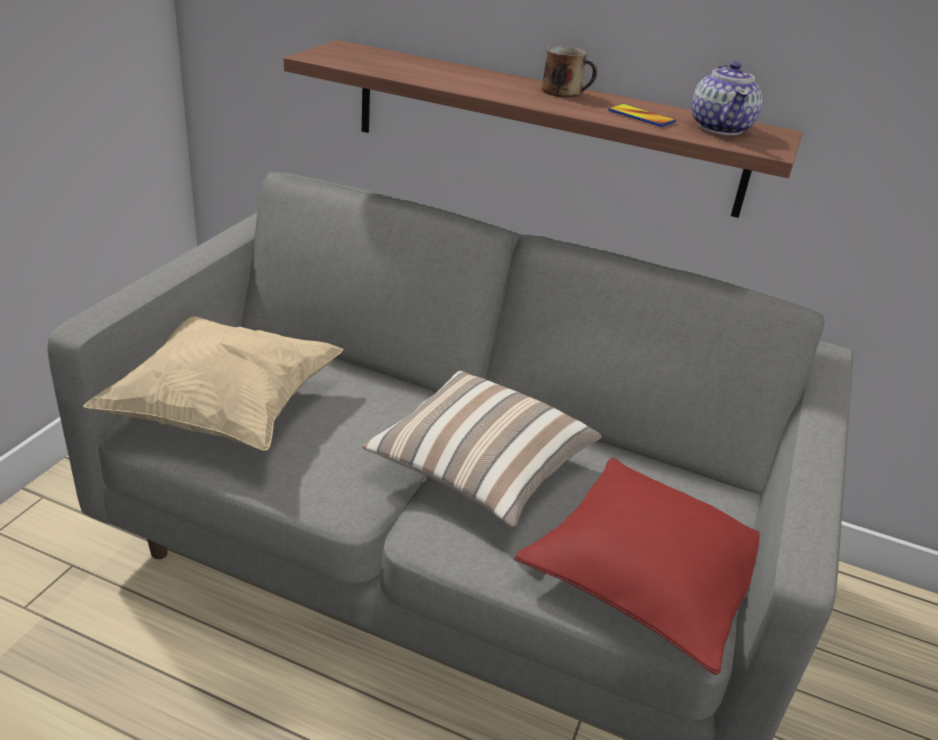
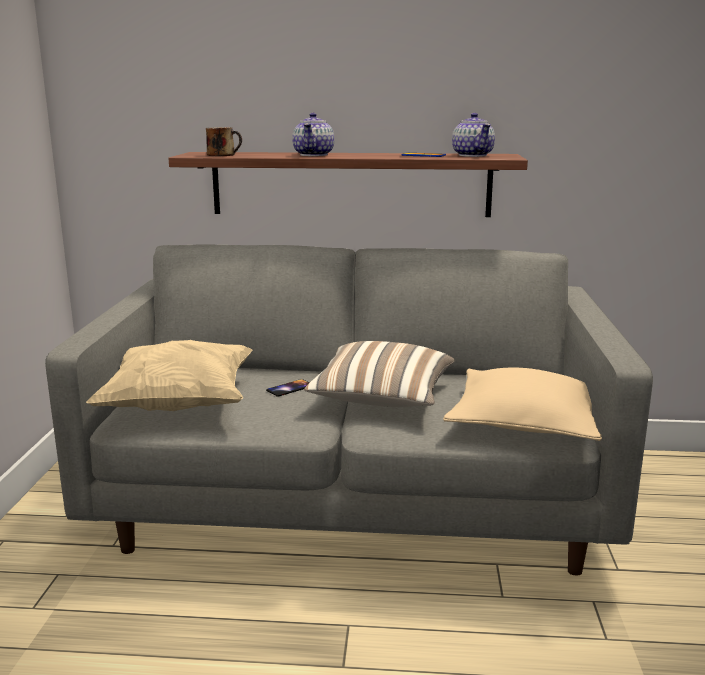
camera: 15 degrees left, 15 degrees down
red pillow [514,457,760,675] -> beige pillow [443,368,602,441]
mug [542,46,597,97] -> mug moved to [206,127,242,156]
none -> phone [266,379,309,397]
none -> teapot [292,113,334,156]

